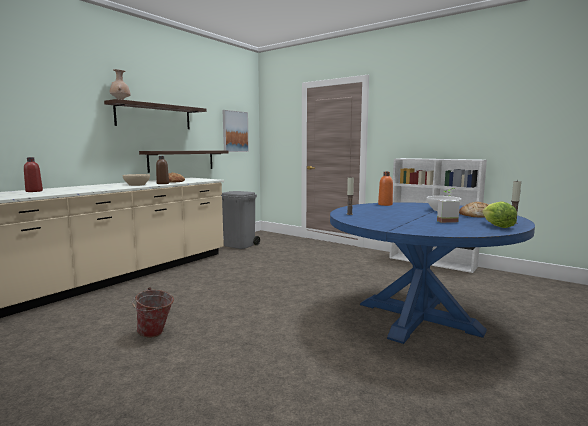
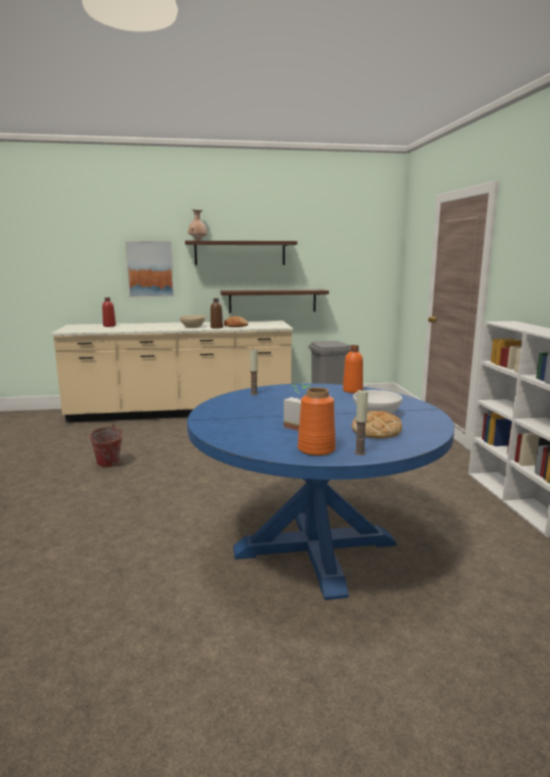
camera: 45 degrees right, 5 degrees up
picture [222,110,249,152] -> picture moved to [125,241,174,297]
lettuce [482,201,517,228] -> orange vase [298,387,336,456]

